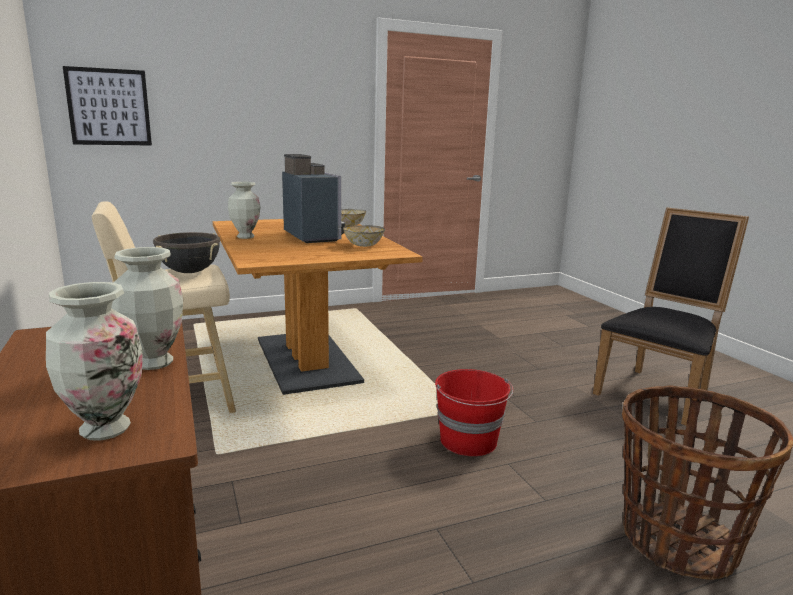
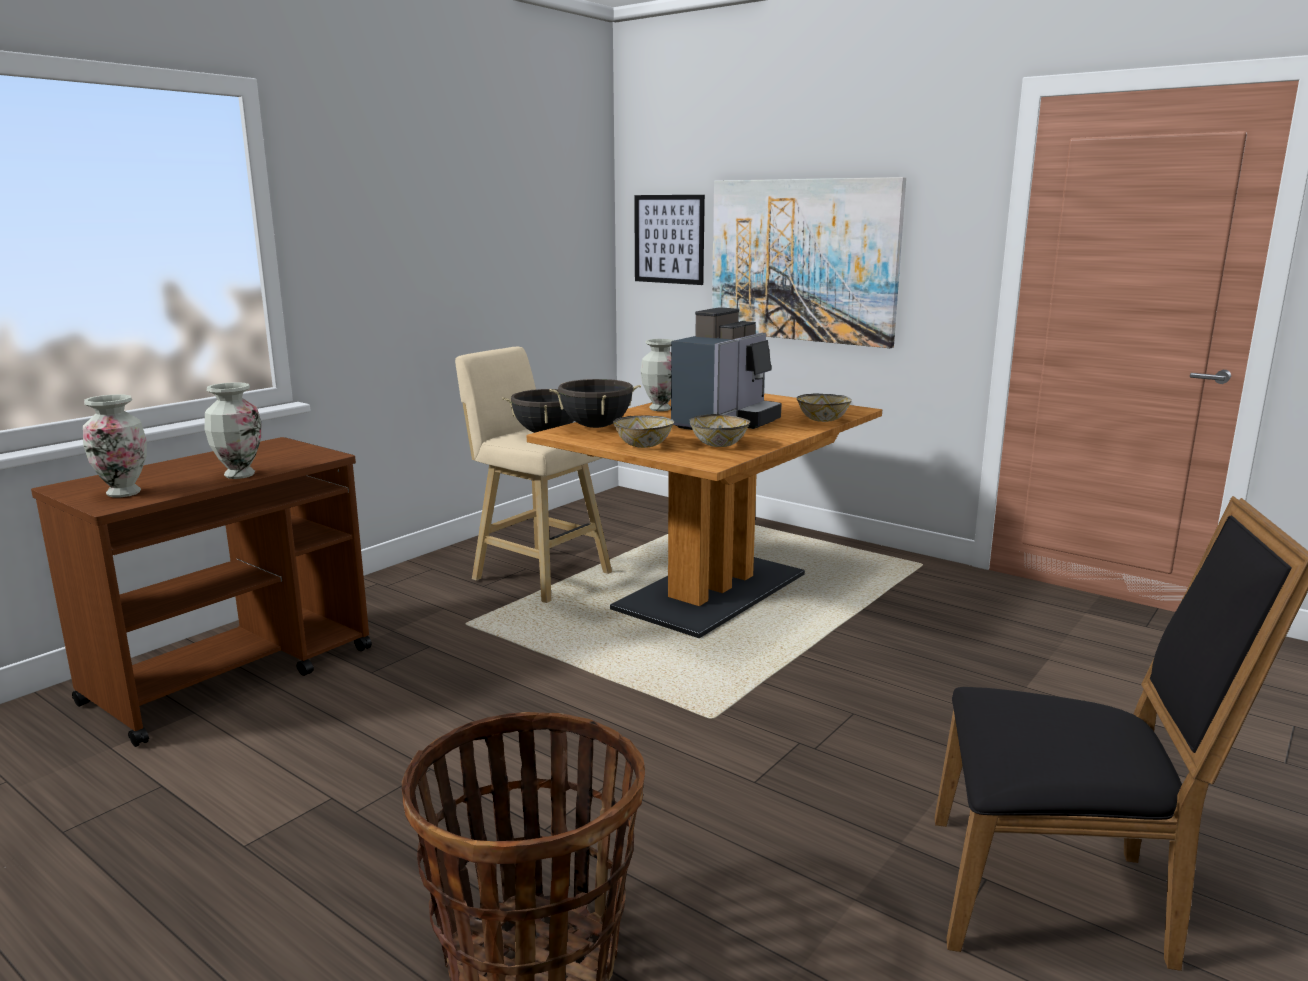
camera: 60 degrees right, 0 degrees up
red bucket [435,369,513,456] -> none
none -> black cooking pot [549,379,641,428]
none -> bowl [613,415,674,448]
none -> picture [712,177,906,348]

